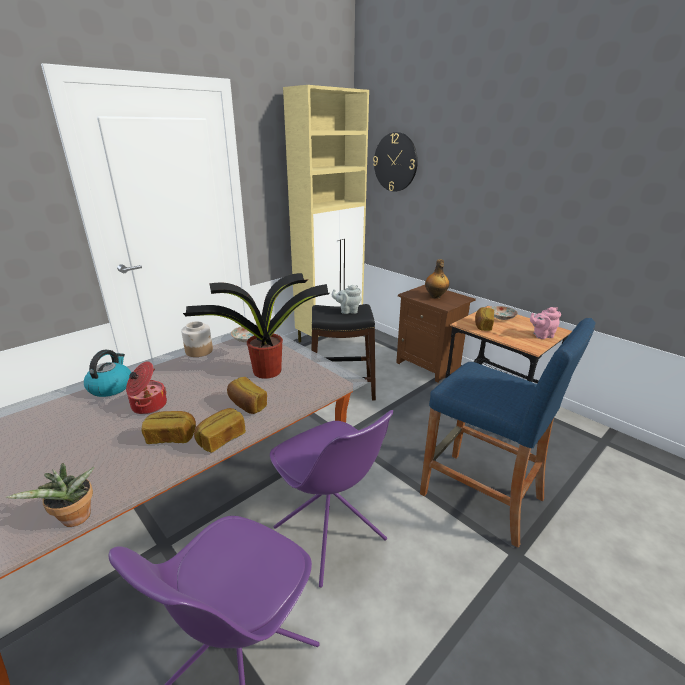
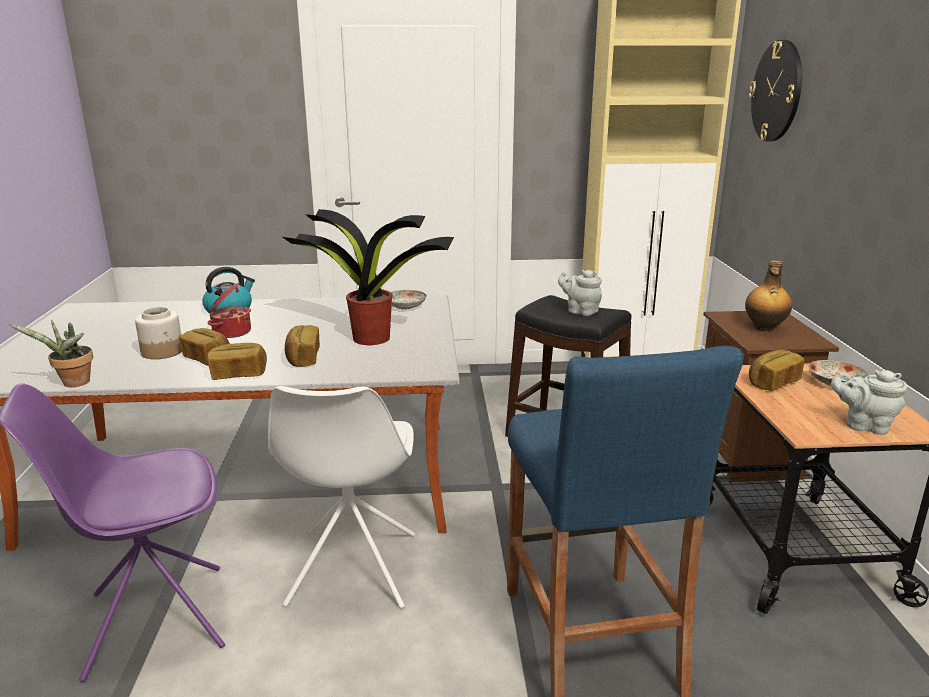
camera: 40 degrees right, 5 degrees down
jar [181,321,213,357] -> jar moved to [135,307,182,359]
purple chair [270,410,393,587] -> white chair [268,386,415,609]
pink teapot [530,307,561,339] -> grey teapot [831,370,907,435]

